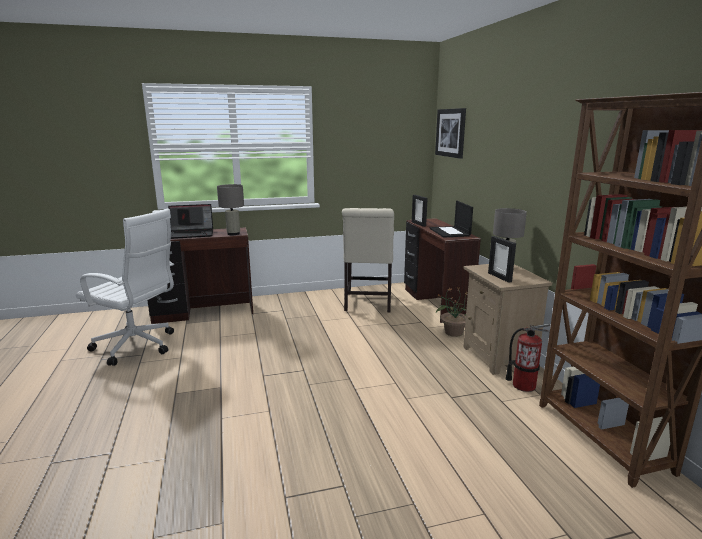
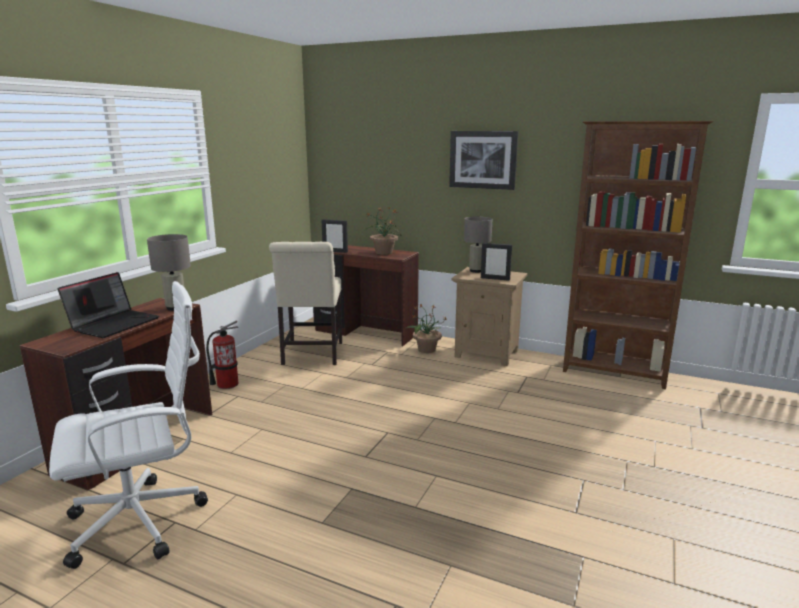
camera: 50 degrees left, 0 degrees up
beige chair [342,208,394,313] -> beige chair turned 45 degrees clockwise [269,242,342,365]
laptop [430,201,473,238] -> potted plant [365,207,401,255]
picture [435,108,466,159] -> picture moved to [449,131,518,190]
fire extinguisher [506,324,550,392] -> fire extinguisher moved to [206,320,238,389]

